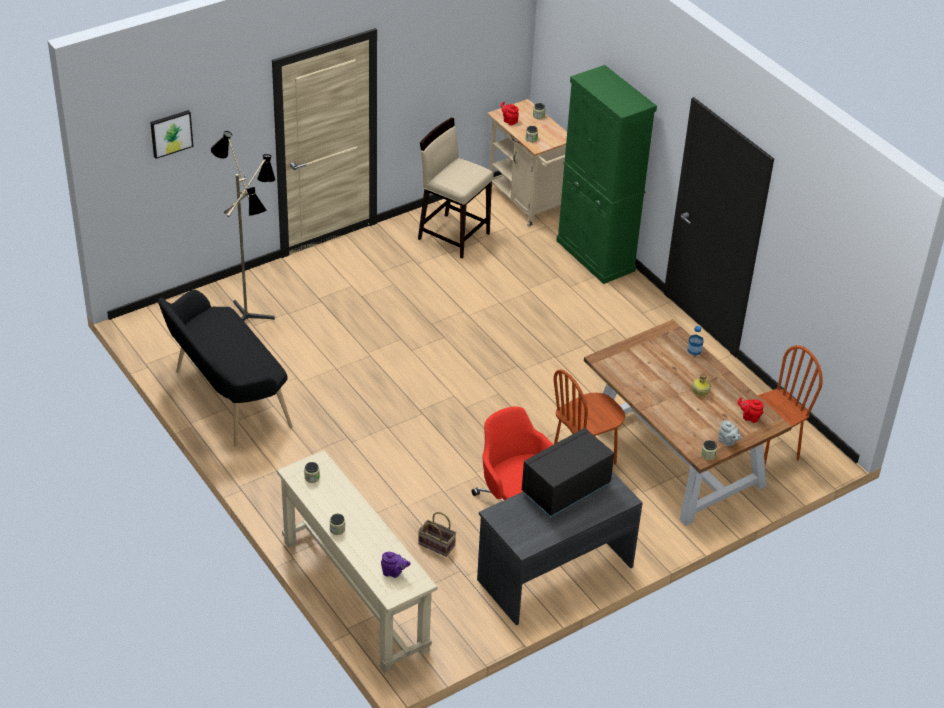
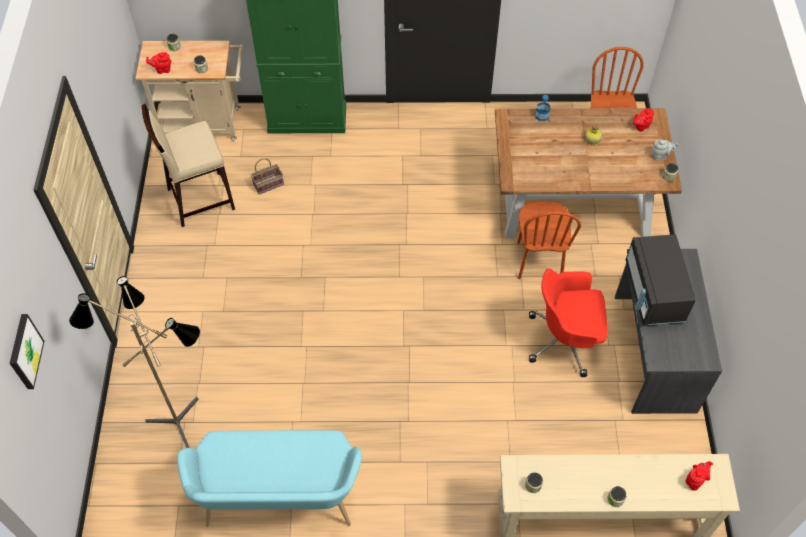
camera: 55 degrees left, 15 degrees up
black bench [158,290,293,447] -> turquoise bench [177,430,362,527]
purple teapot [381,552,410,578] -> red teapot [686,461,713,491]
basket [418,512,456,557] -> basket moved to [251,158,284,195]

